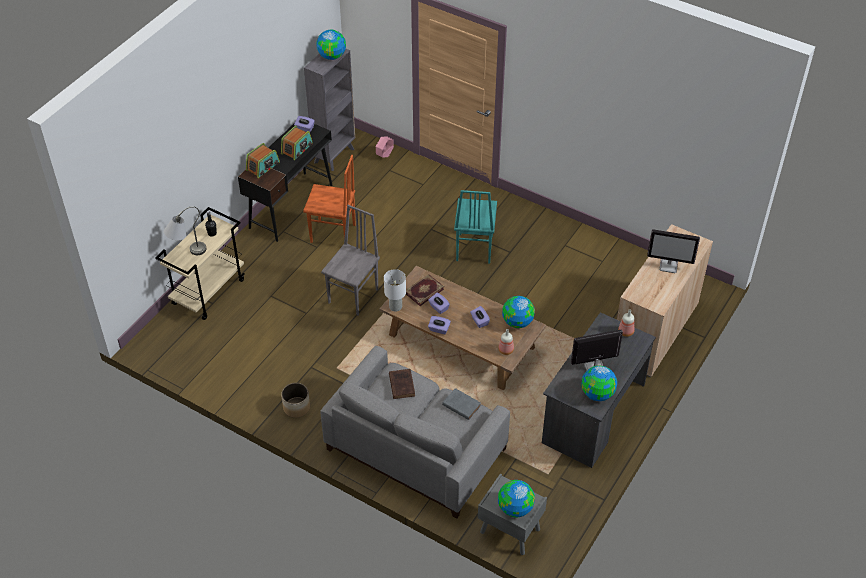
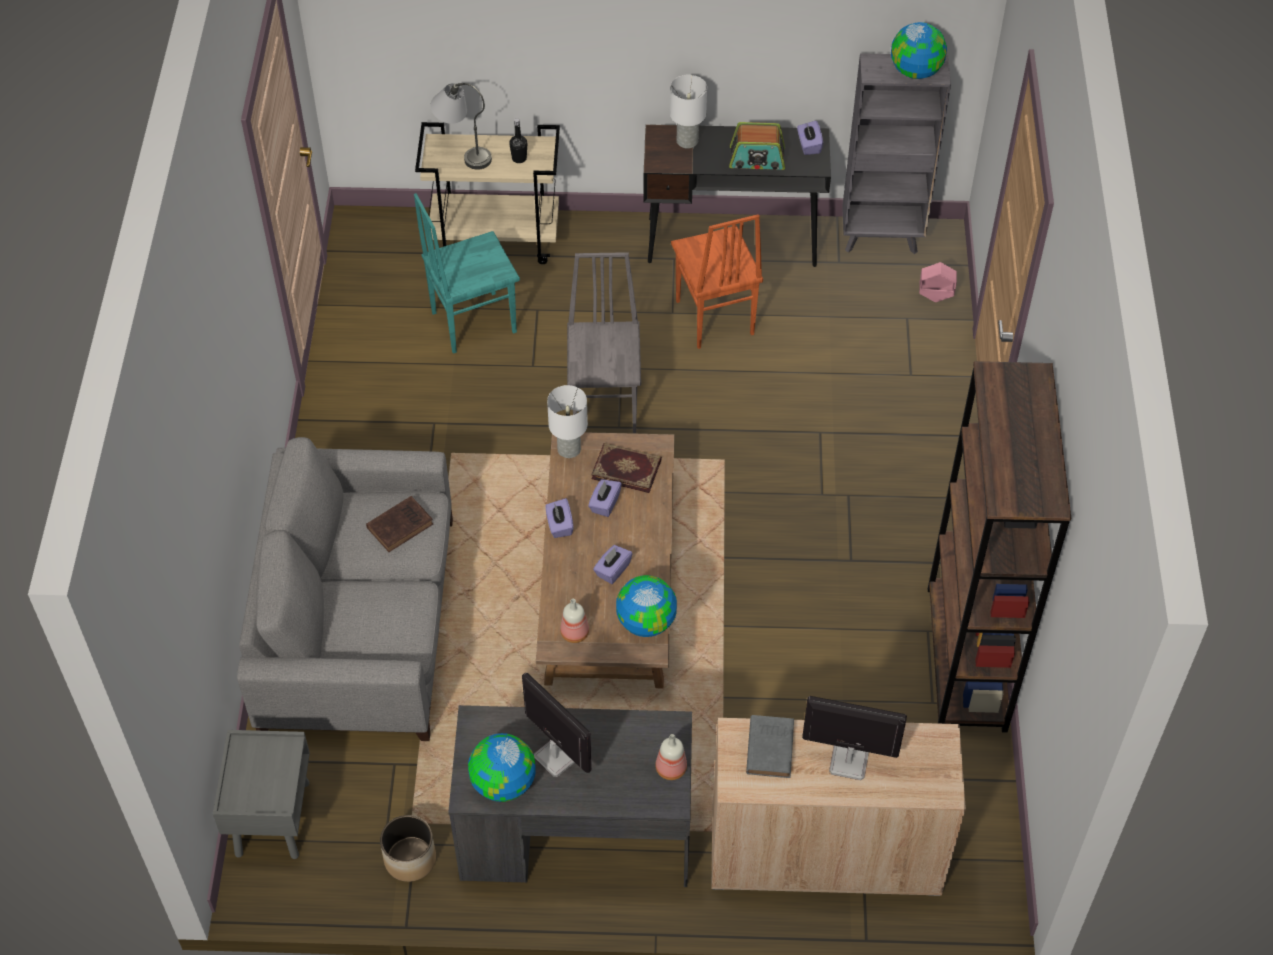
camera: 60 degrees right, 5 degrees up
radio [246,143,280,178] -> white table lamp [670,75,707,149]
planter [281,383,310,418] -> planter moved to [380,815,436,882]
grey chair [321,205,380,316] -> grey chair turned 90 degrees counterclockwise [567,252,641,433]
grey book [442,388,481,420] -> grey book moved to [746,715,794,778]
turquoise chair [454,190,497,264] -> turquoise chair moved to [414,193,520,354]
globe [498,480,535,518] -> none
monitor [647,229,700,273] -> monitor turned 120 degrees clockwise [802,696,907,780]
none -> brown bookcase [928,361,1071,733]

